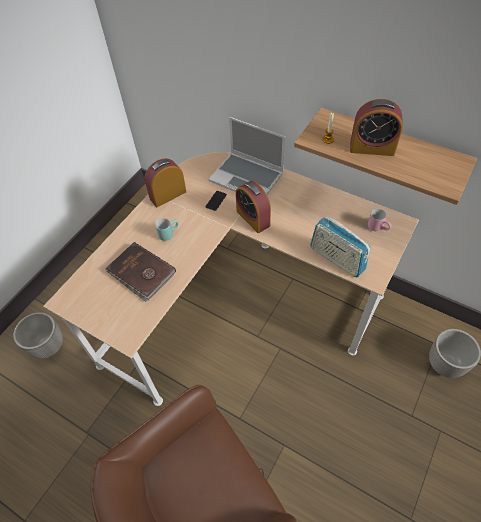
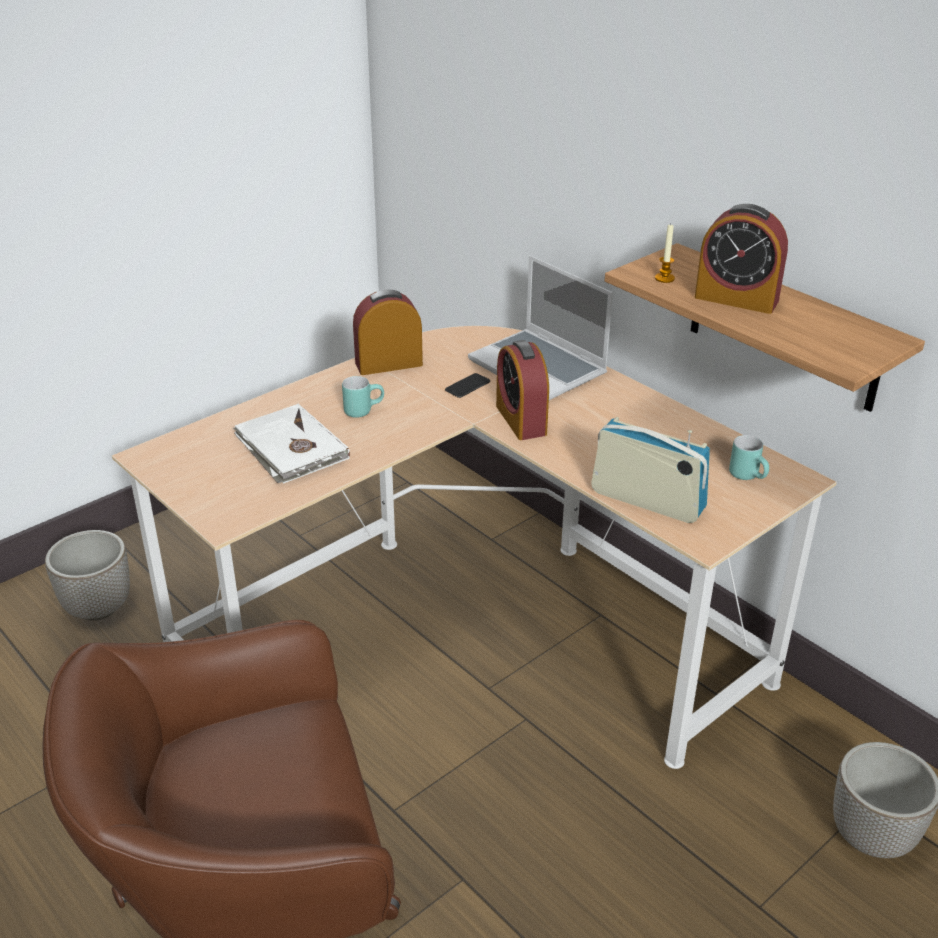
camera: 15 degrees right, 20 degrees down
brown book [105,242,176,302] -> white book [233,404,350,484]
radio [310,217,371,277] -> radio turned 150 degrees clockwise [591,417,710,523]
pink mug [368,209,391,231] -> turquoise mug [729,435,769,480]

